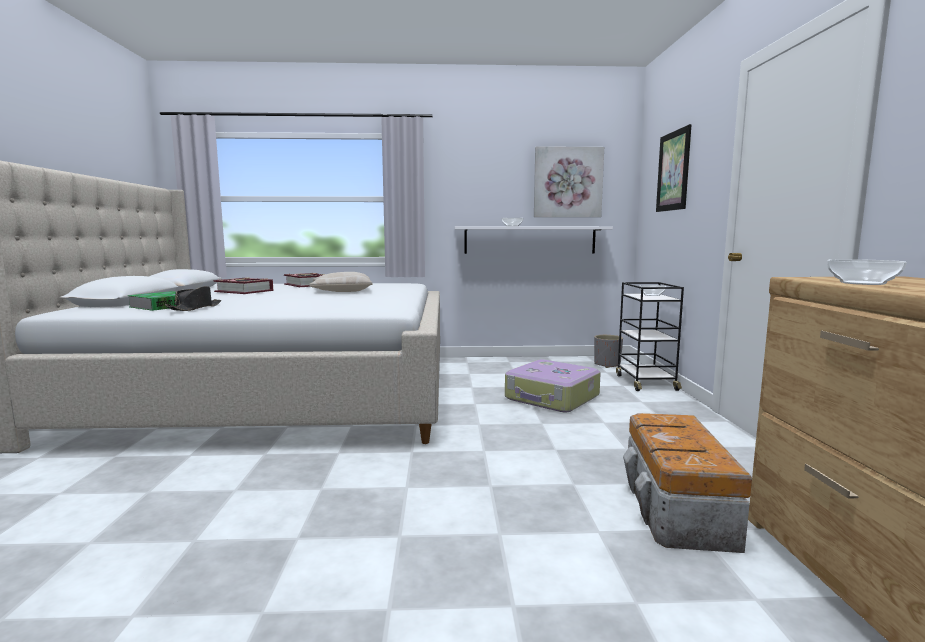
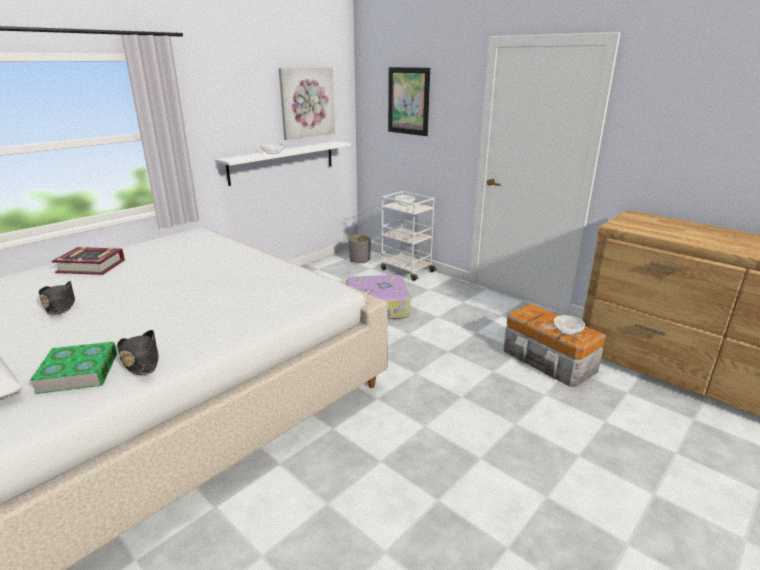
camera: 45 degrees left, 15 degrees up
book [214,277,273,294] -> black hat [39,281,75,314]
beige pillow [309,272,372,292] -> none
black cart [616,282,684,391] -> white cart [380,191,437,281]
bowl [827,259,907,285] -> bowl moved to [554,315,585,335]

